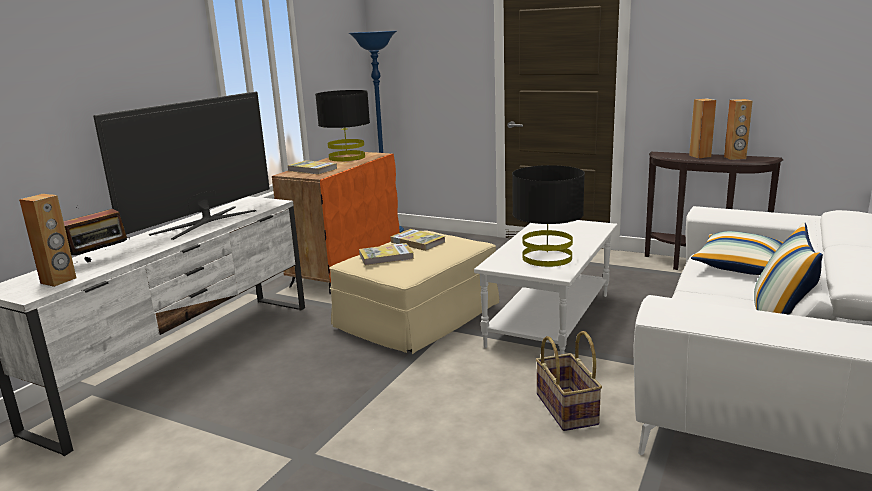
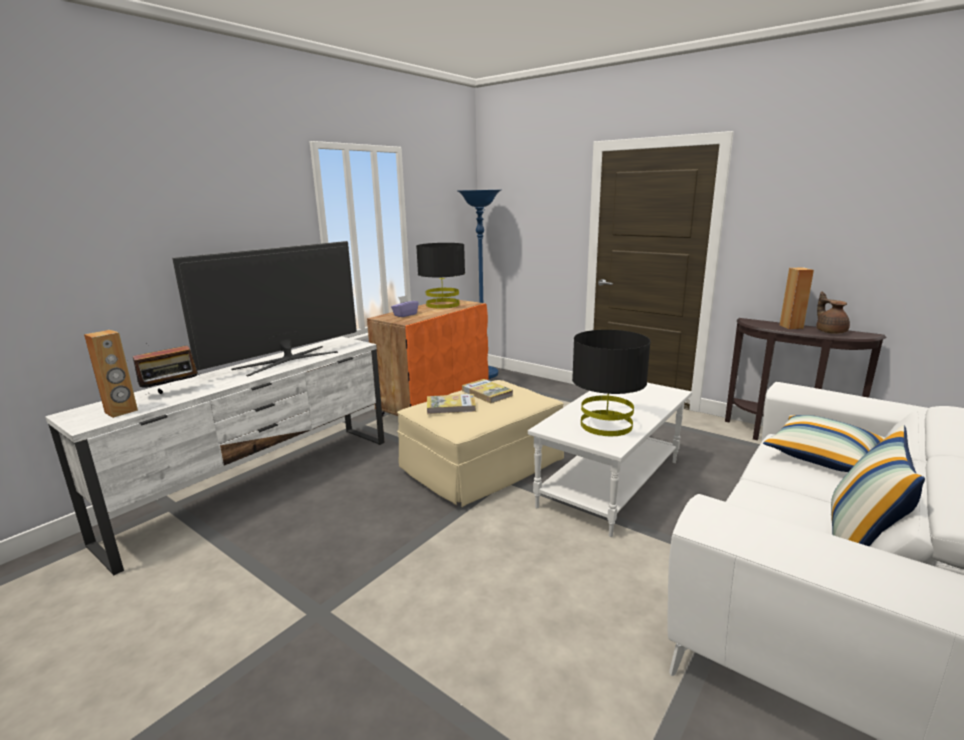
camera: 10 degrees right, 0 degrees up
book [287,160,337,174] -> purple tissue box [391,295,419,317]
basket [536,331,602,431] -> none
brown speaker [724,99,753,160] -> brown teapot [816,291,850,334]

